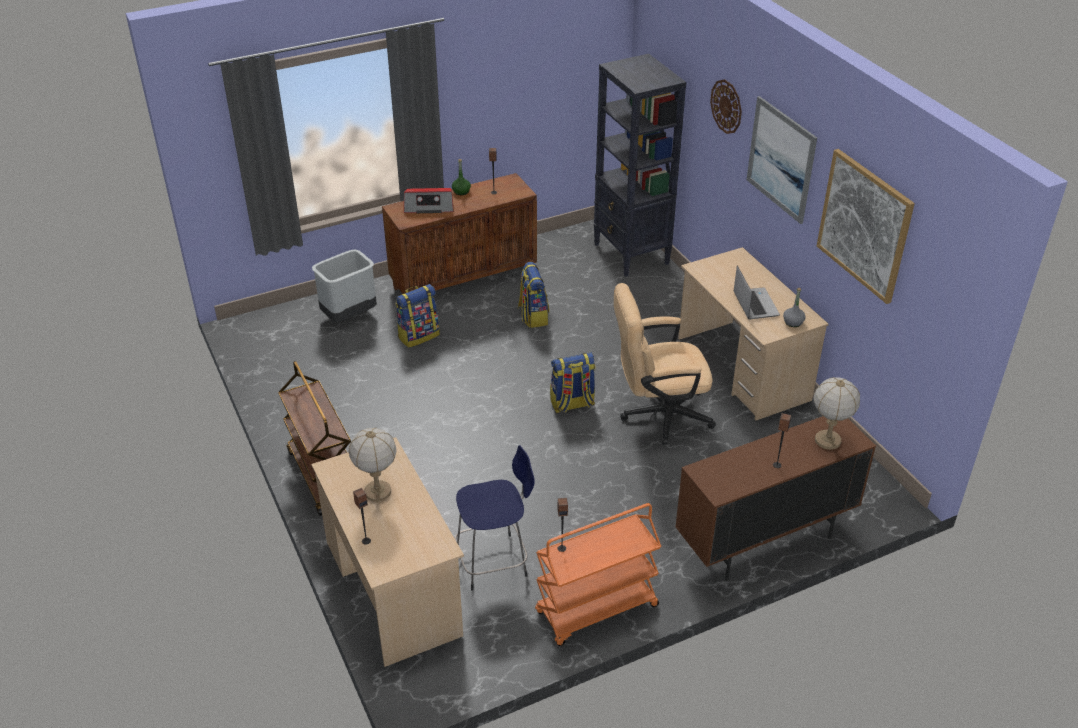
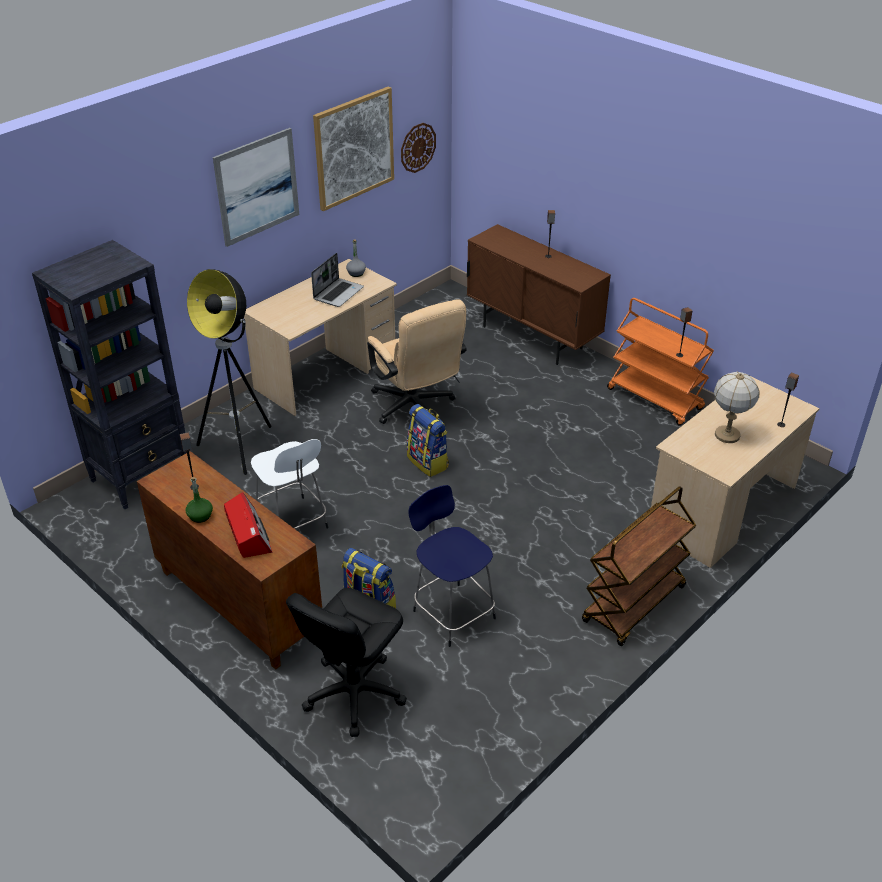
camera: 110 degrees left, 0 degrees up
grey trash can [312,249,377,322] -> black office chair [286,588,407,737]
blue stool [455,445,535,590] -> blue stool moved to [408,485,496,647]
backpack [518,262,549,328] -> white stool [251,439,328,529]
wall clock [710,79,742,134] -> wall clock moved to [401,123,436,173]
laptop [734,266,780,319] -> laptop turned 150 degrees clockwise [311,253,364,307]
table lamp [814,377,860,450] -> none
none -> floor lamp [187,269,272,475]

